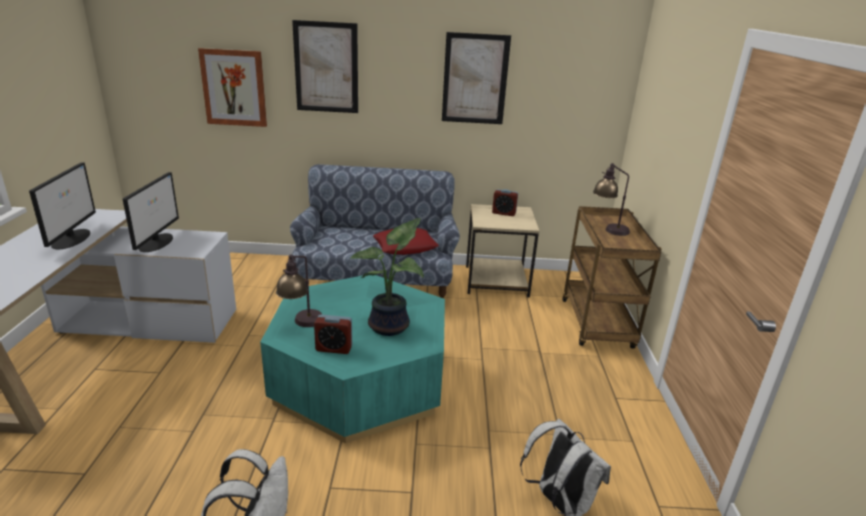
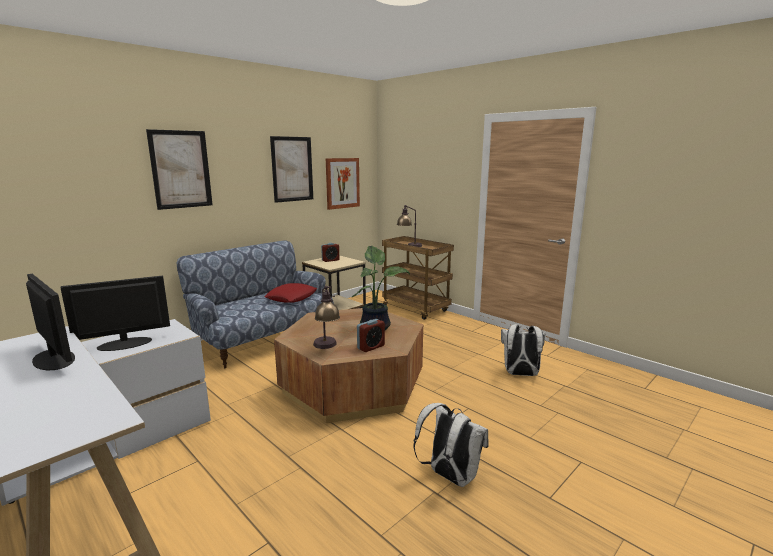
camera: 45 degrees left, 10 degrees down
monitor [123,172,179,252] -> monitor turned 75 degrees counterclockwise [60,276,170,351]
picture [198,48,267,127] -> picture moved to [326,158,360,210]
turquoise coffee table [260,275,445,444] -> brown coffee table [274,308,423,423]

